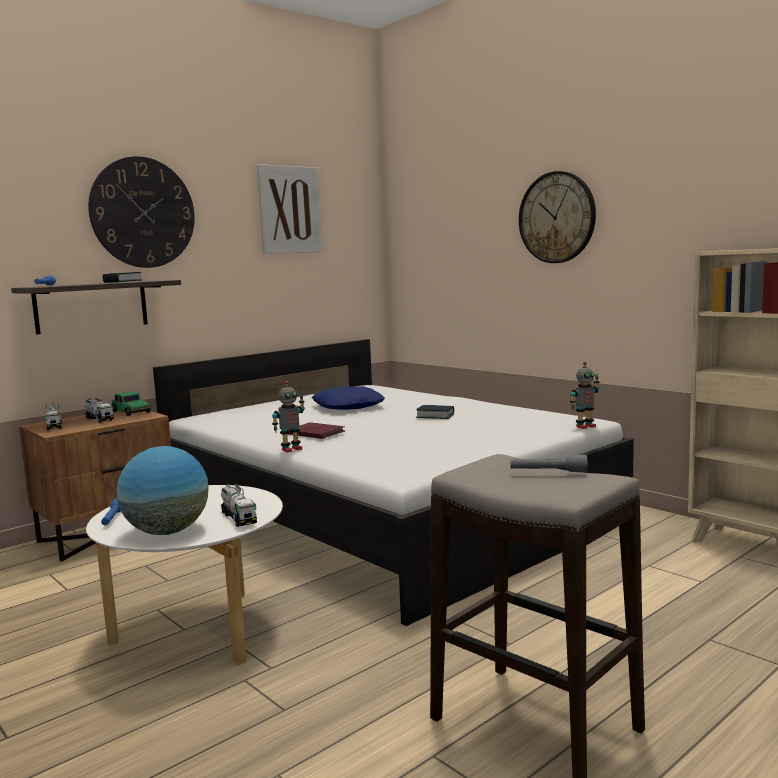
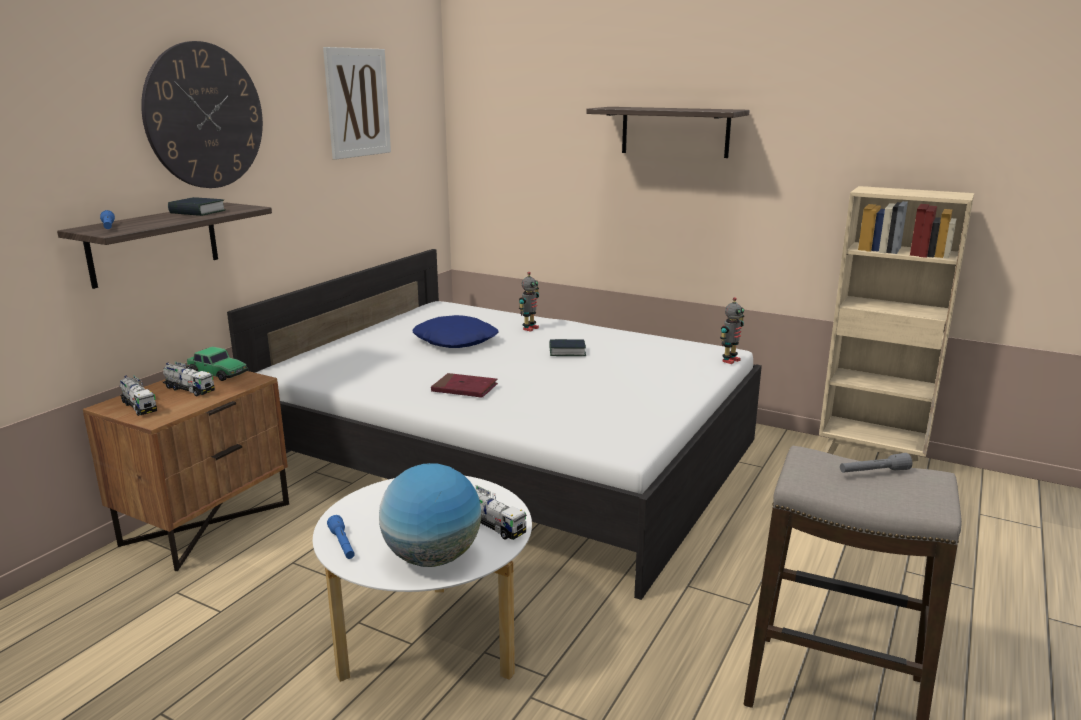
camera: 20 degrees left, 10 degrees up
toy robot [272,381,305,452] -> toy robot moved to [519,272,539,332]
wall clock [519,171,596,263] -> shelf [586,107,750,158]

